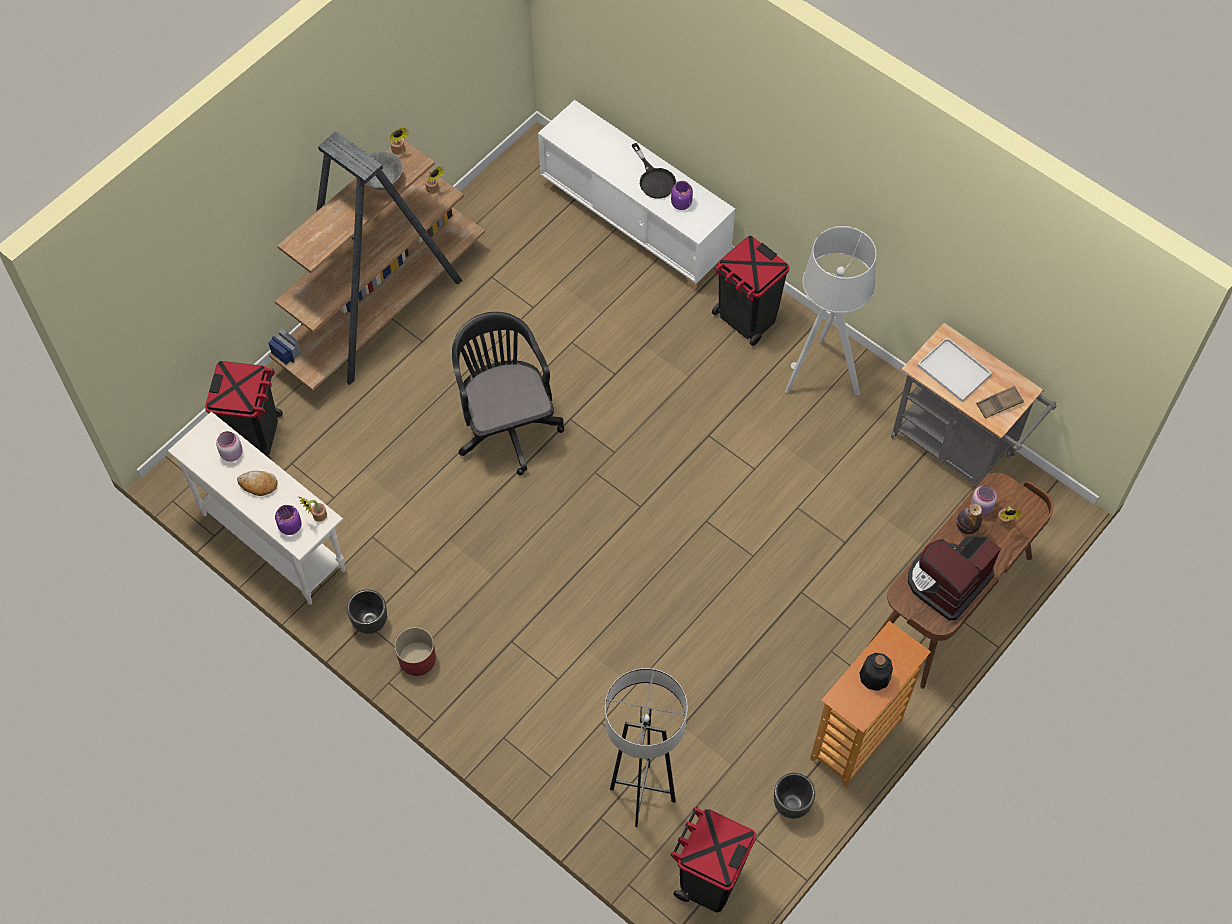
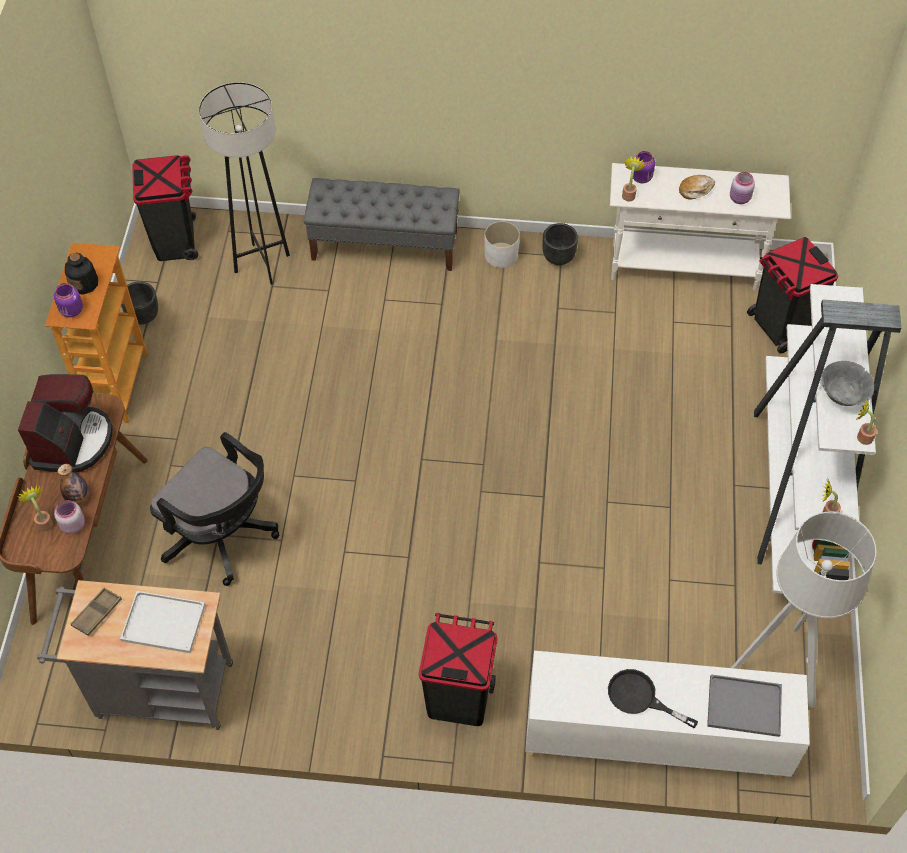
camera: 145 degrees right, 5 degrees down
brown bookcase [268,131,485,391] -> white bookcase [754,284,902,594]
red planter [394,627,436,676] -> white planter [484,221,520,268]
black office chair [452,312,564,475] -> black office chair moved to [150,432,279,586]
purple jar [671,181,693,210] -> purple jar moved to [54,283,83,317]
grey floor lamp [784,226,876,395] -> grey floor lamp moved to [731,512,876,708]
none -> grey bench [304,178,460,271]
none -> grey tray [707,674,782,737]

